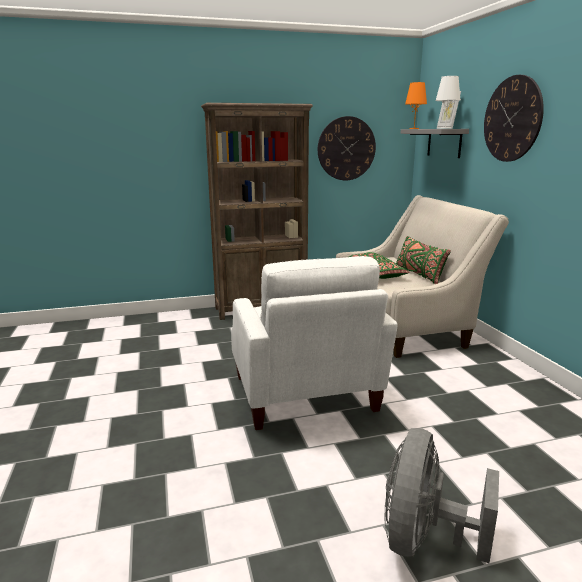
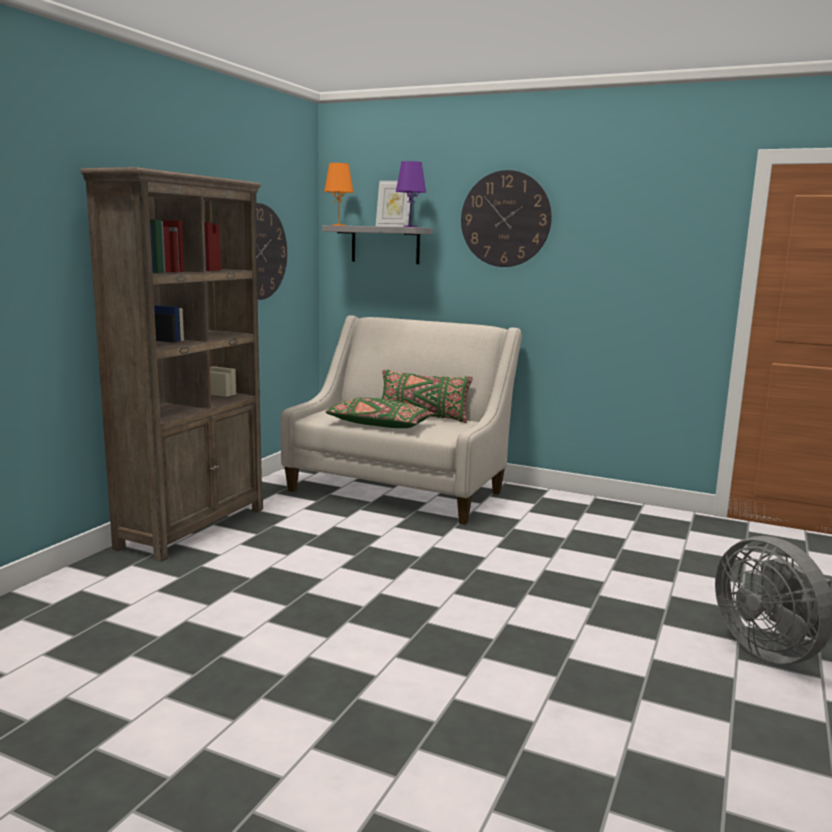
camera: 50 degrees left, 5 degrees down
white armchair [231,256,398,430] -> none
white table lamp [435,76,460,129] -> purple table lamp [396,161,426,227]

